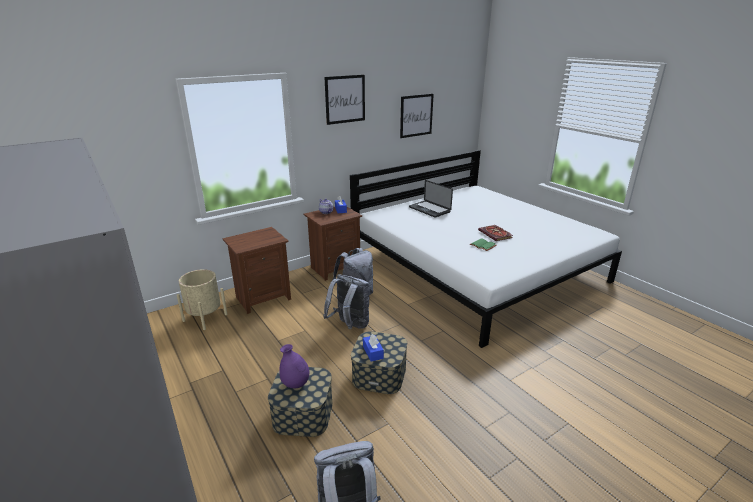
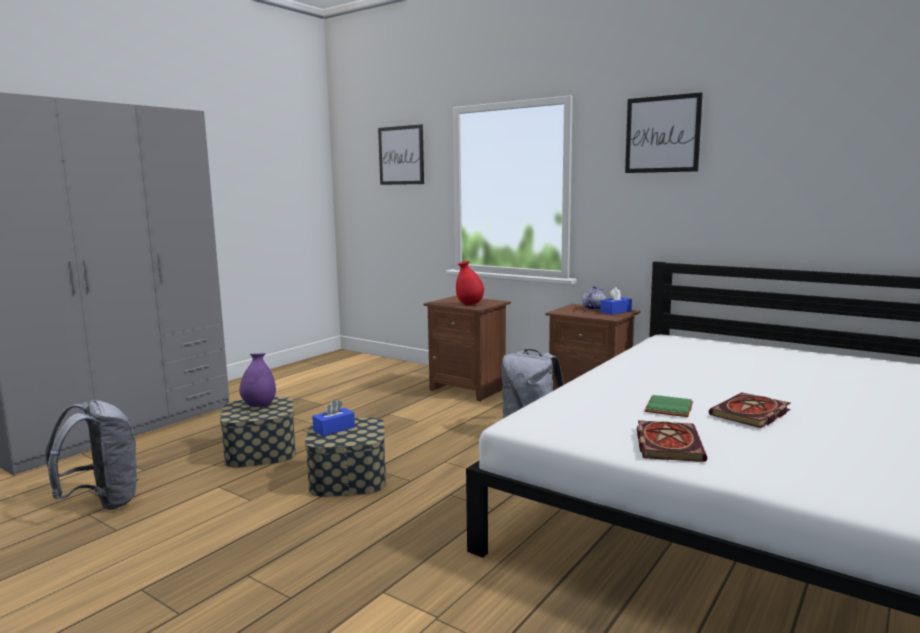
camera: 70 degrees right, 15 degrees down
beige planter [177,269,228,330] -> none
grey backpack [323,274,370,329] -> none
picture [400,94,434,138] -> picture moved to [378,124,424,185]
laptop [409,180,453,218] -> none
none -> red vase [456,261,484,305]
none -> book [637,420,707,462]

